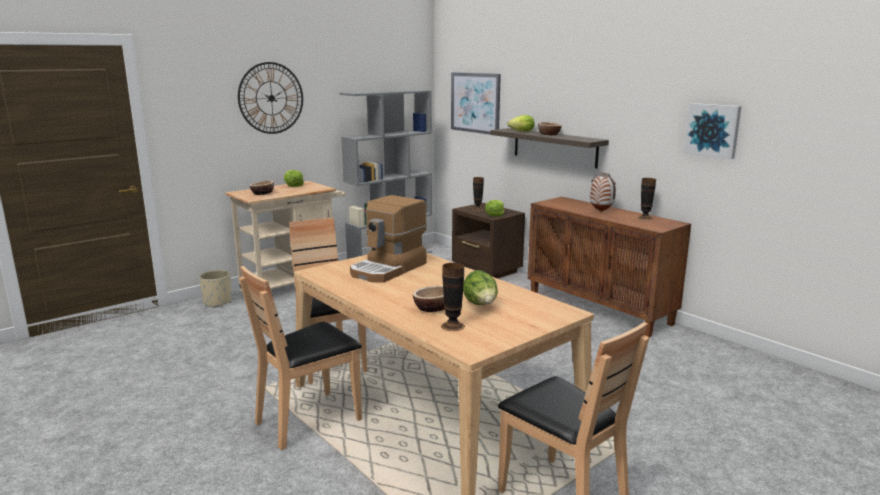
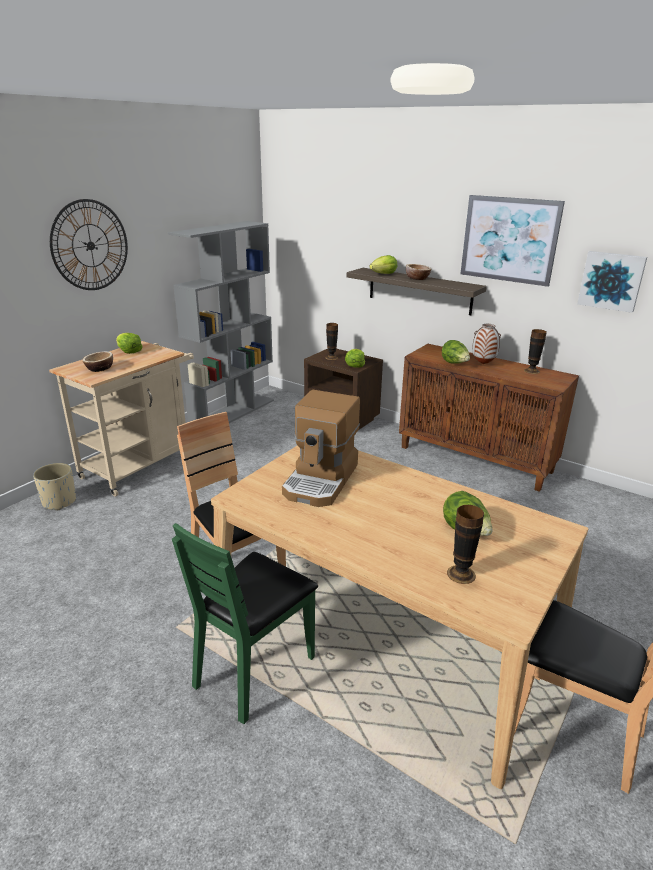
camera: 15 degrees left, 10 degrees up
brown chair [239,266,362,450] -> green chair [172,523,318,724]
bowl [413,286,445,312] -> none
picture [451,72,501,135] -> picture moved to [461,195,565,287]
none -> lettuce [442,340,470,364]

